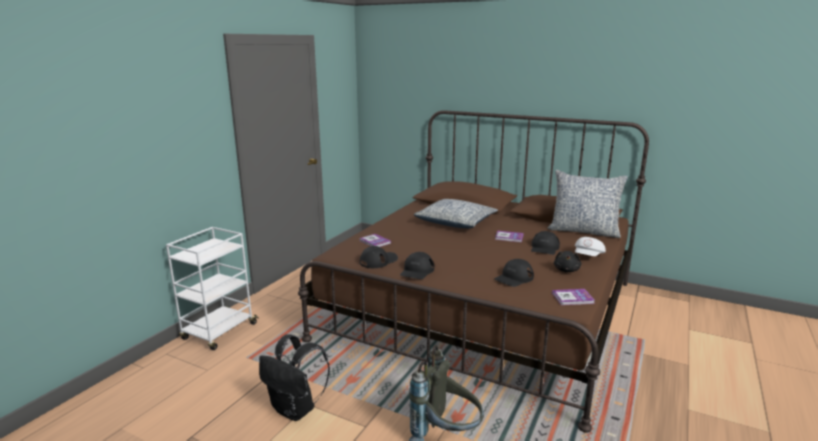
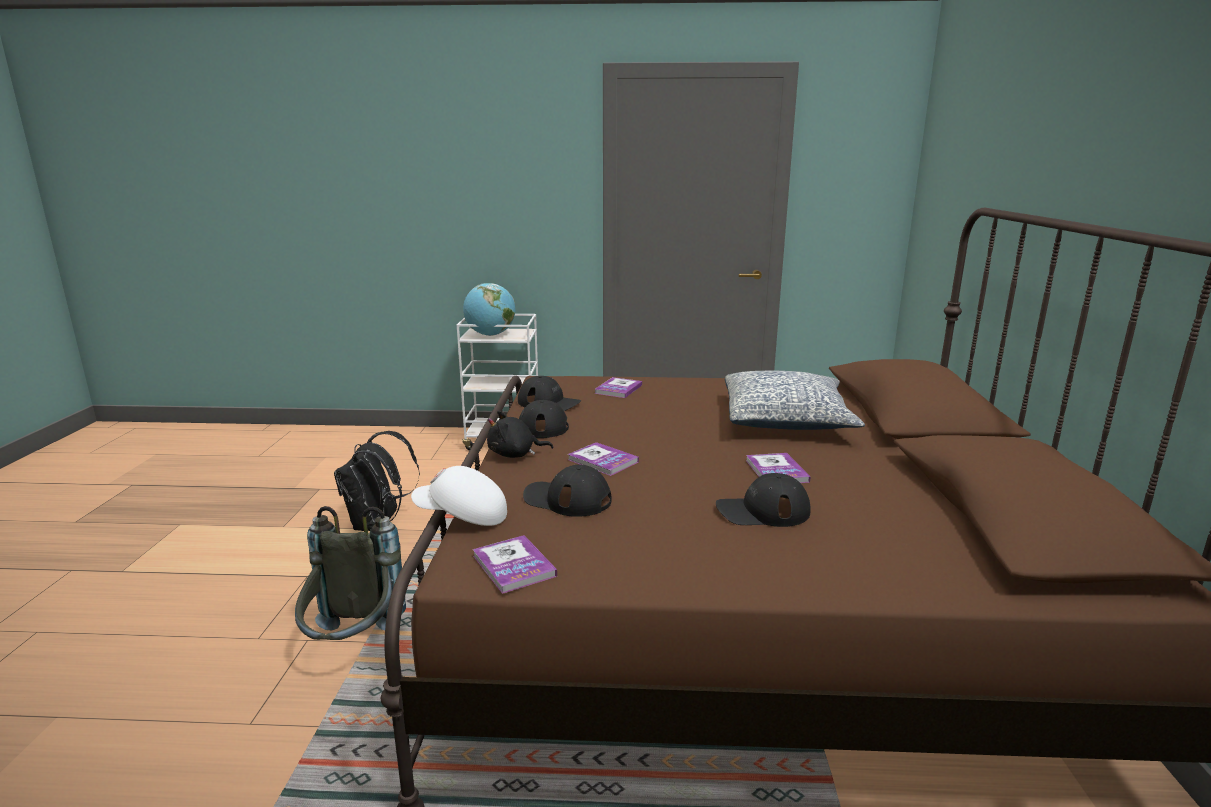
camera: 65 degrees right, 0 degrees up
pillow [547,170,628,238] -> none
black plush toy [554,251,581,272] -> black plush toy moved to [487,411,554,458]
white cap [575,237,606,256] -> white cap moved to [411,466,507,526]
none -> globe [463,283,515,336]
none -> book [568,442,639,476]

